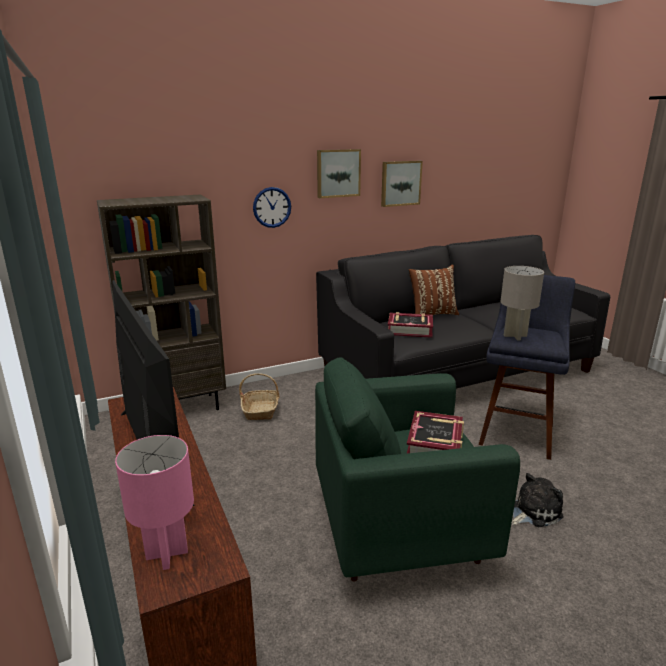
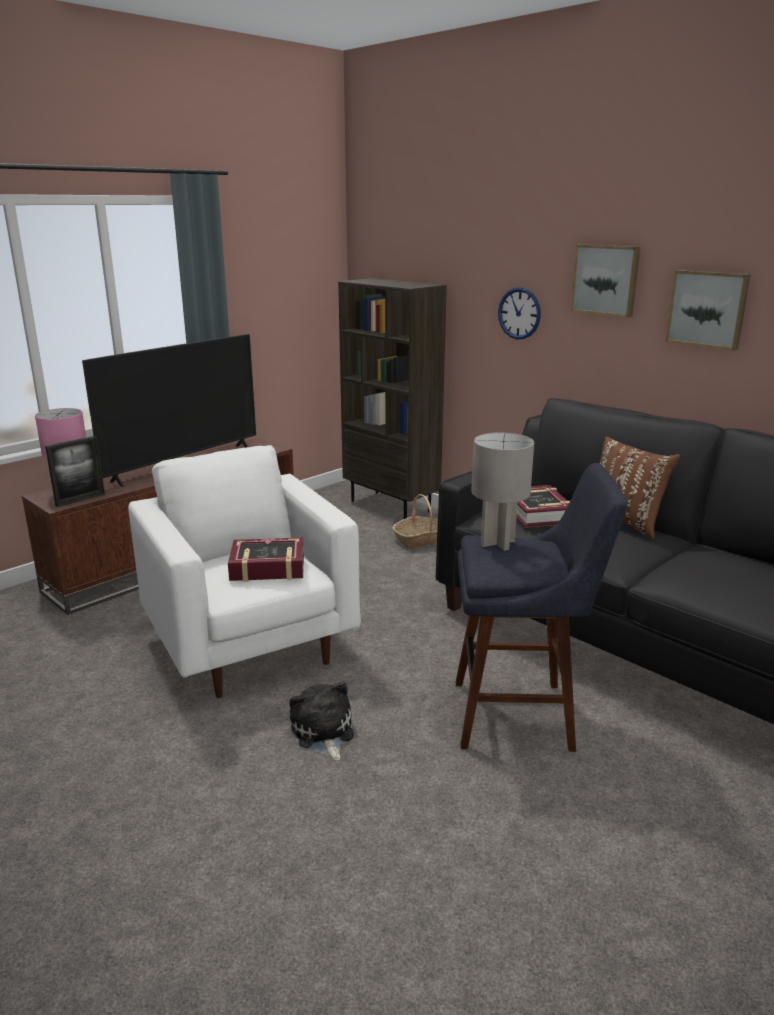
camera: 70 degrees right, 0 degrees up
green armchair [315,357,520,582] -> white armchair [128,445,361,698]
plush toy [511,473,564,527] -> plush toy turned 150 degrees counterclockwise [289,681,354,761]
none -> picture frame [45,436,105,507]

